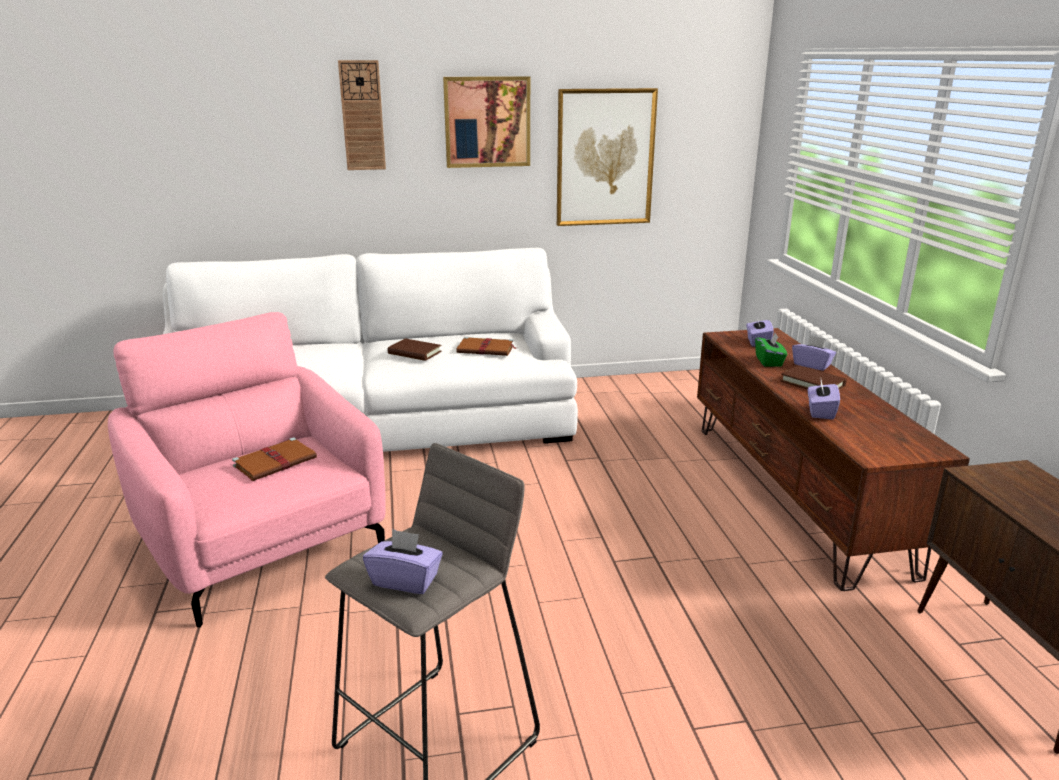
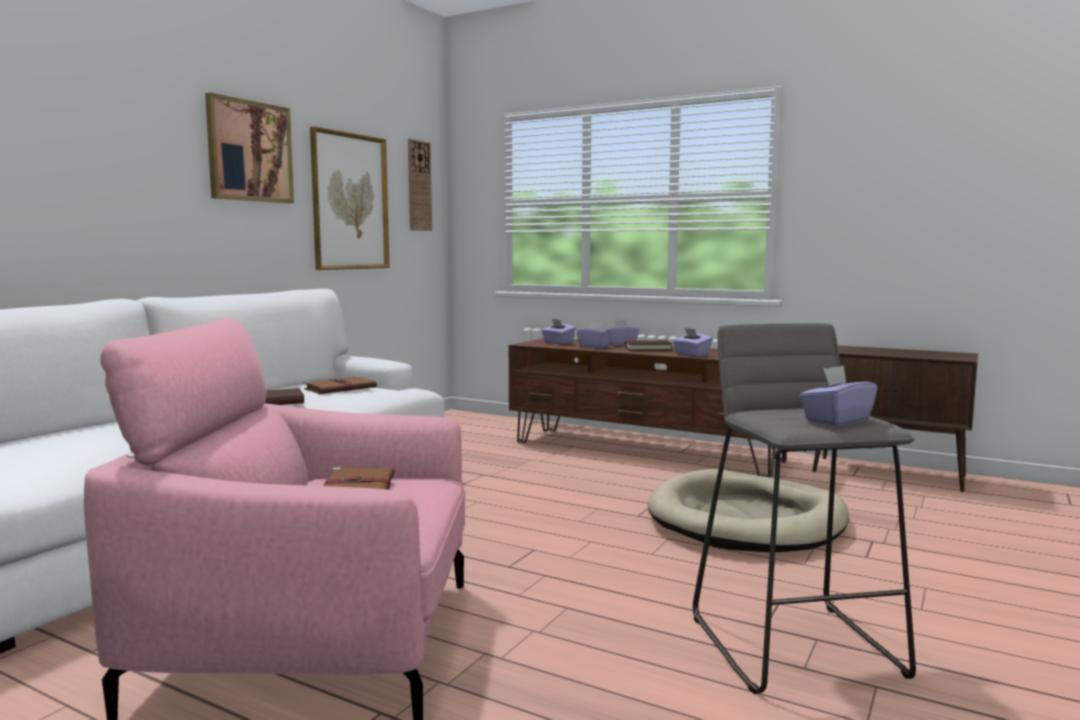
camera: 50 degrees left, 15 degrees down
wall clock [338,60,386,170] -> wall clock moved to [408,139,432,231]
green tissue box [755,333,787,367] -> purple tissue box [576,322,613,348]
none -> beige dog bed [648,469,849,552]

